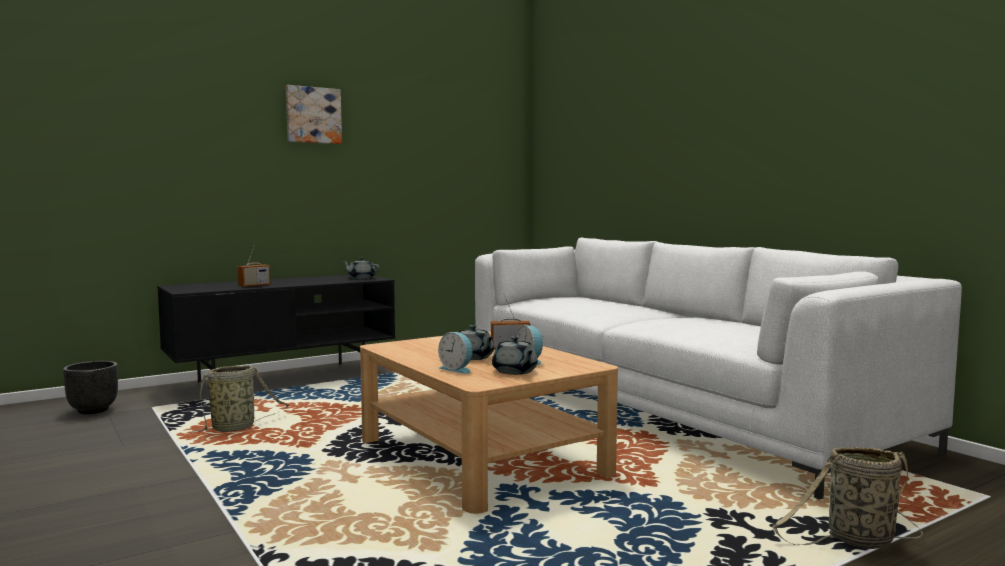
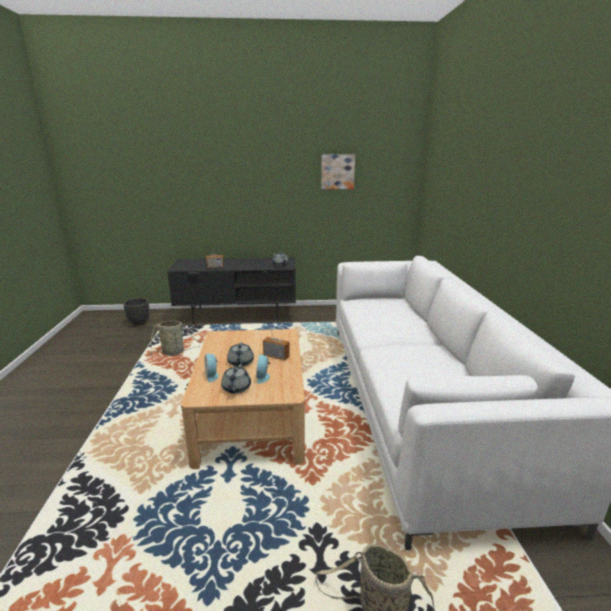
camera: 30 degrees right, 15 degrees up
picture [286,85,342,144] -> picture moved to [321,154,355,189]

